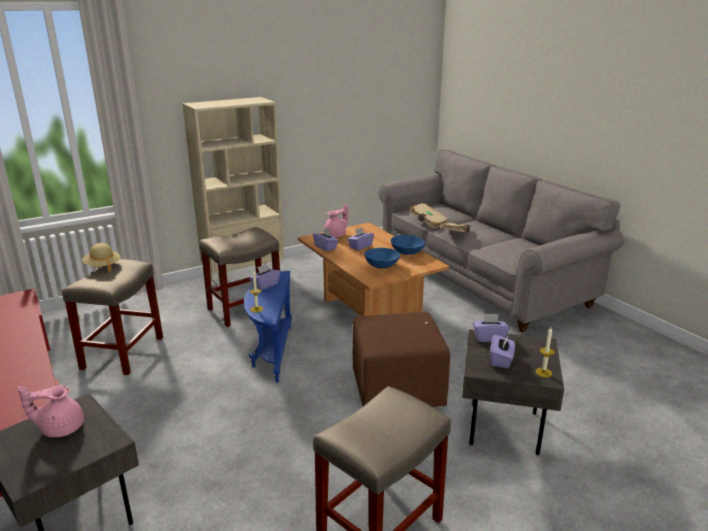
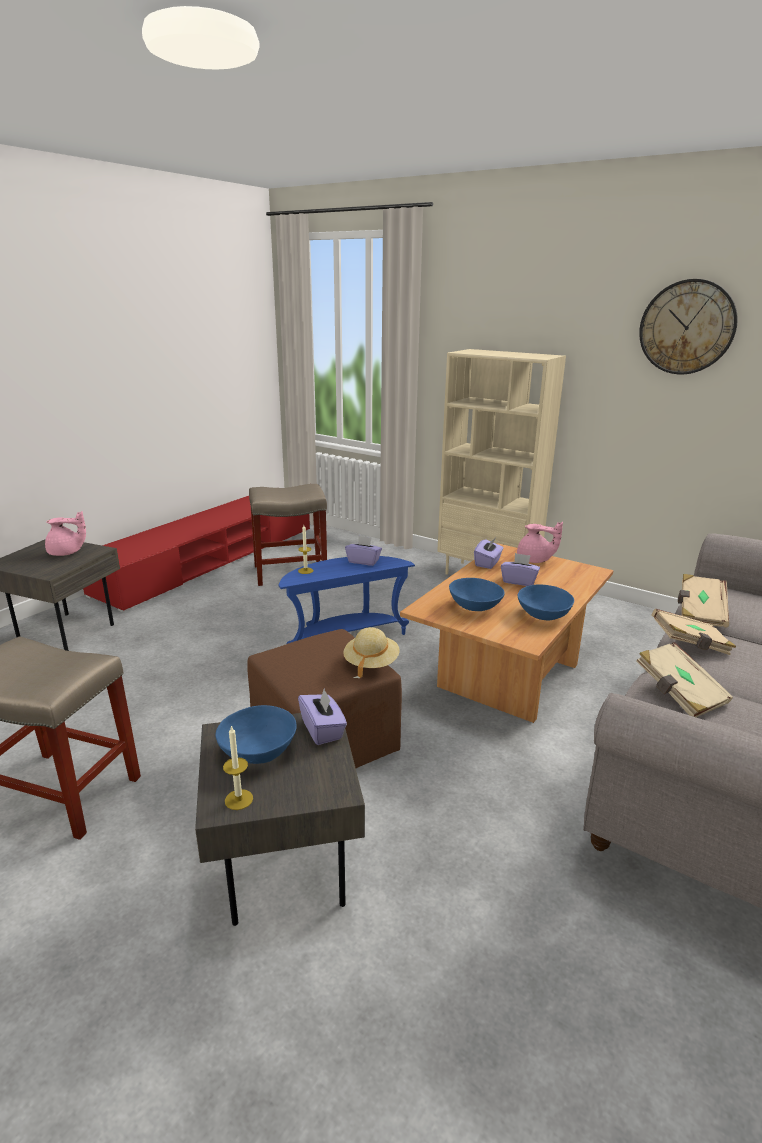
camera: 65 degrees right, 0 degrees up
pink teapot [18,385,84,437] -> pink teapot turned 120 degrees clockwise [45,511,86,556]
beige hat [82,243,120,272] -> beige hat moved to [343,627,400,678]
beige stool [199,227,280,327] -> none
purple tissue box [490,334,515,368] -> blue bowl [215,705,297,764]
none -> beige book [636,642,733,717]
none -> wall clock [639,279,738,374]

